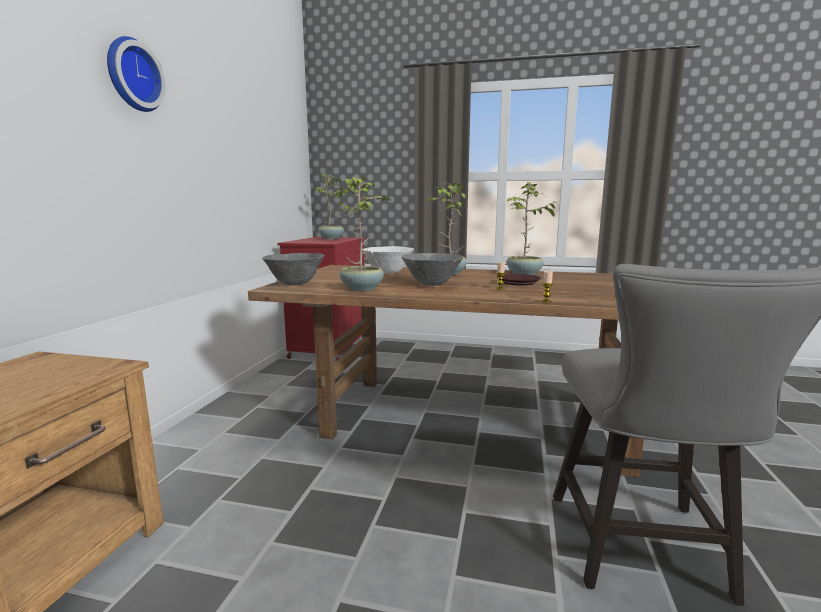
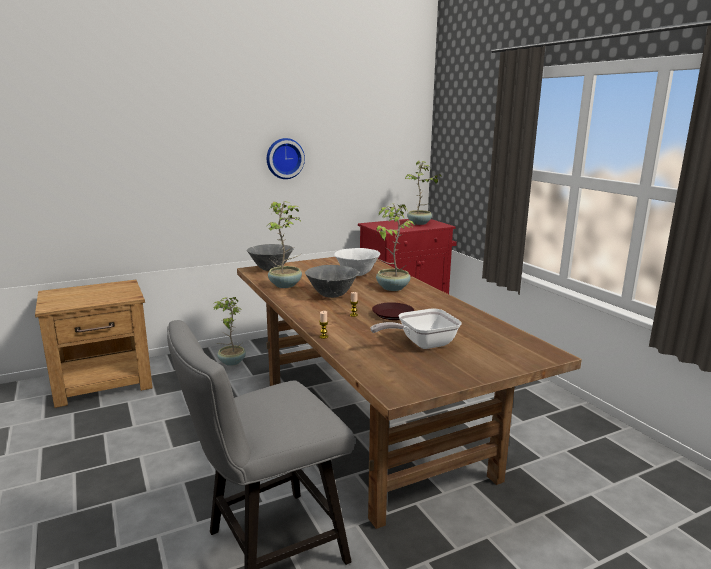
camera: 50 degrees right, 5 degrees up
wall clock [107,36,166,112] -> wall clock moved to [267,138,305,179]
potted plant [506,182,556,275] -> potted plant moved to [213,297,246,366]
none -> frying pan [370,308,462,349]

